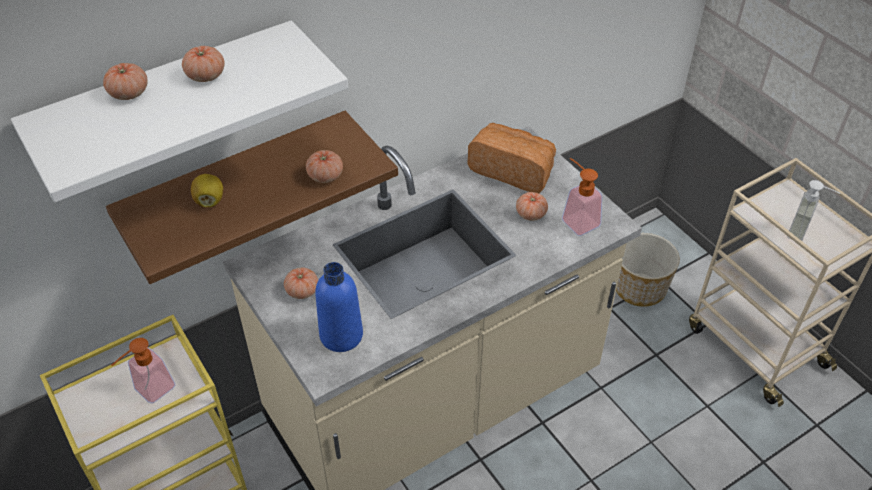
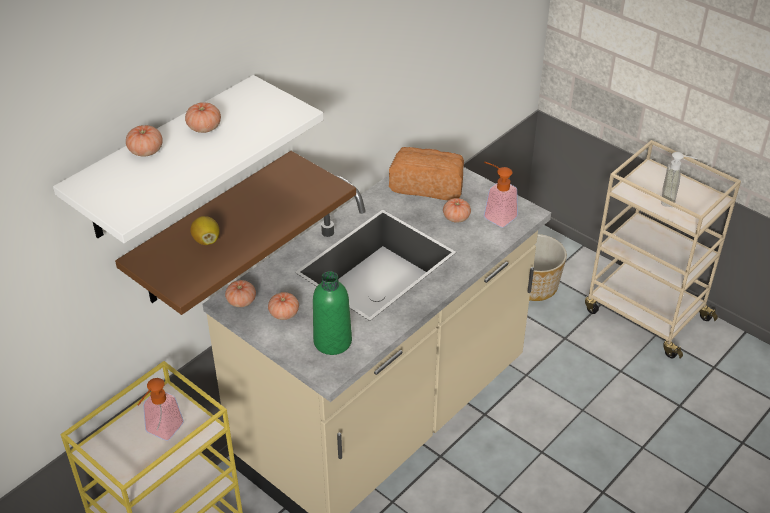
camera: 15 degrees left, 5 degrees down
tomato [306,150,343,183] -> tomato moved to [225,280,256,307]
blue bottle [315,262,363,352] -> green bottle [313,271,352,355]

